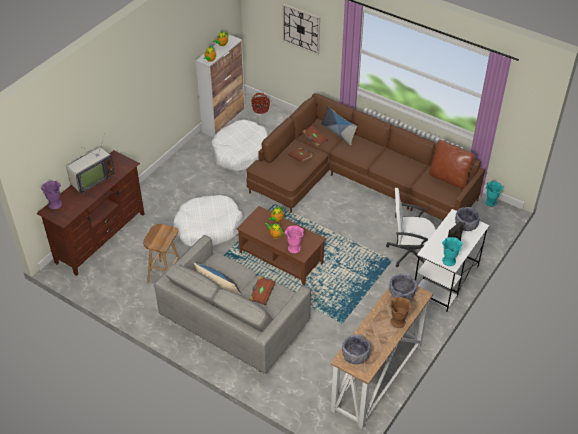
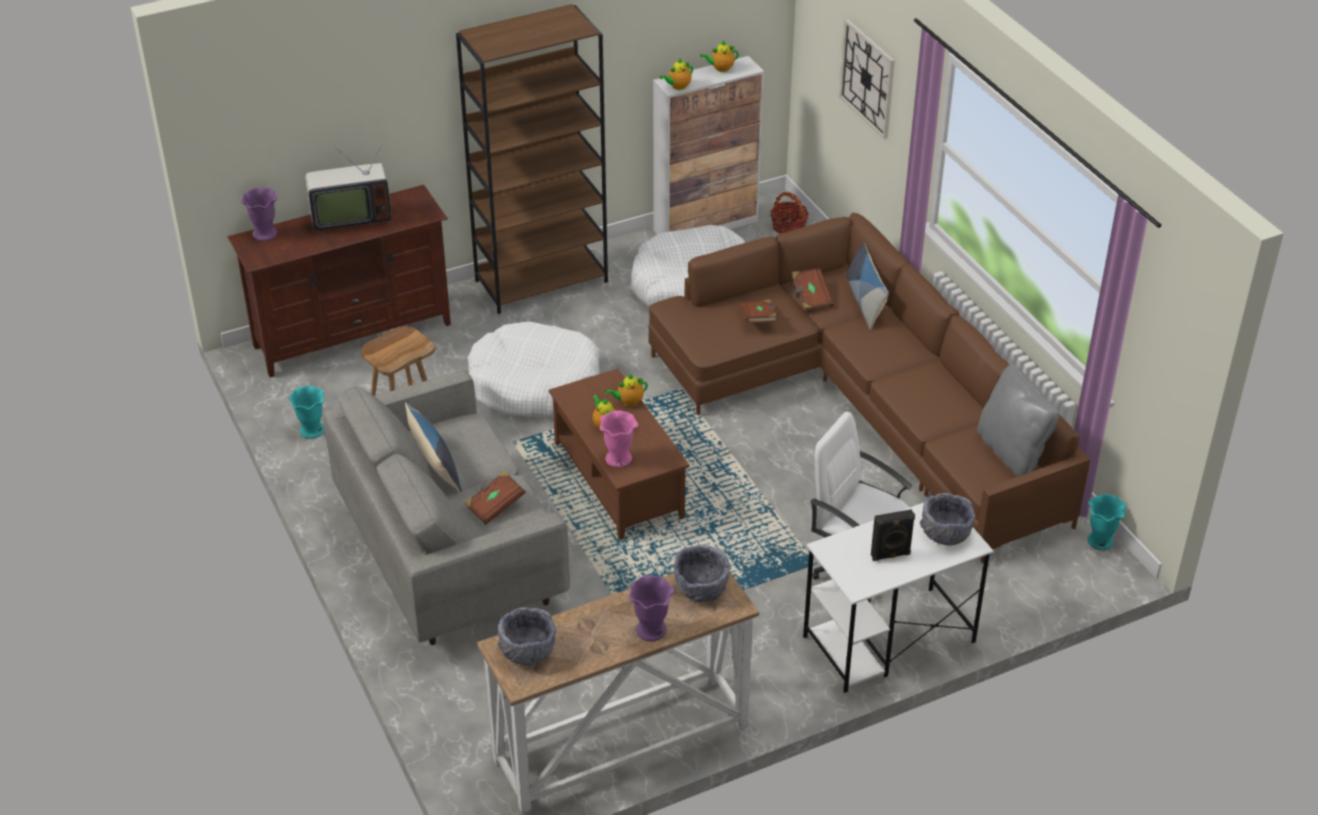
camera: 30 degrees right, 5 degrees down
brown vase [389,297,412,328] -> purple vase [629,575,675,642]
brown pillow [429,140,475,189] -> grey pillow [977,364,1060,476]
turquoise vase [442,237,463,266] -> turquoise vase moved to [288,386,324,439]
none -> brown bookcase [456,4,608,314]

